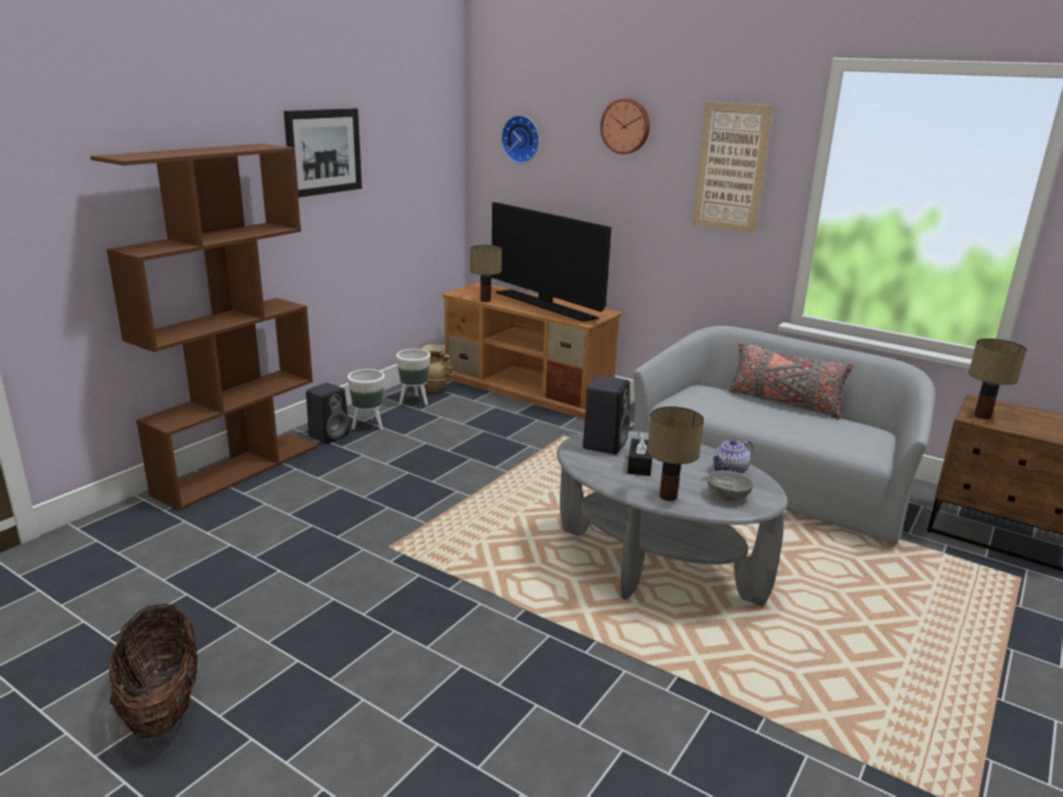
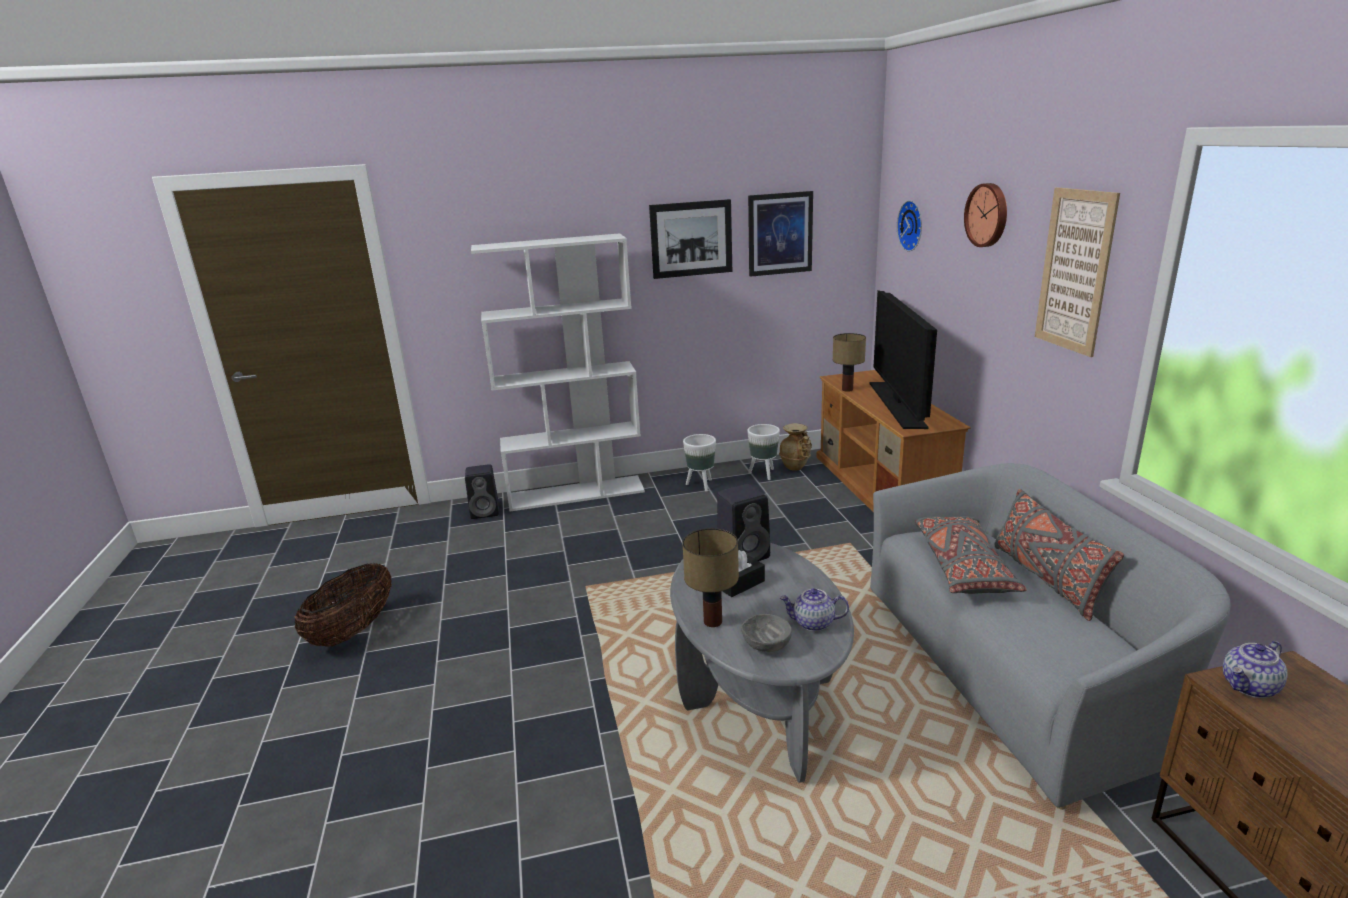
camera: 45 degrees right, 0 degrees up
brown bookcase [90,143,318,511] -> white bookcase [471,233,645,511]
black speaker [306,383,349,444] -> black speaker moved to [465,464,499,519]
table lamp [969,338,1027,419] -> teapot [1223,641,1288,698]
none -> picture [748,191,813,277]
none -> grey pillow [915,516,1027,594]

